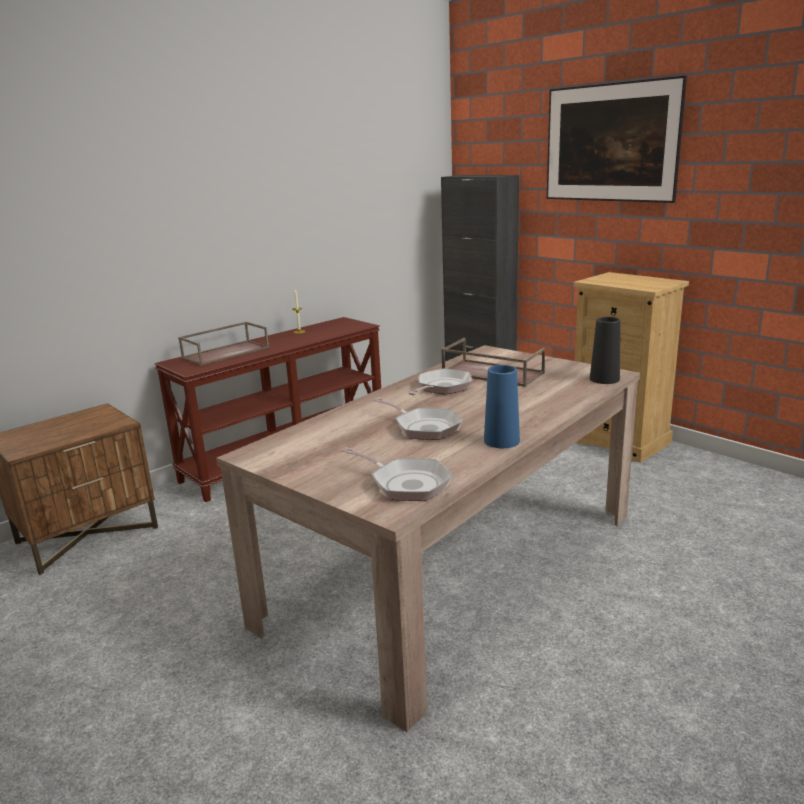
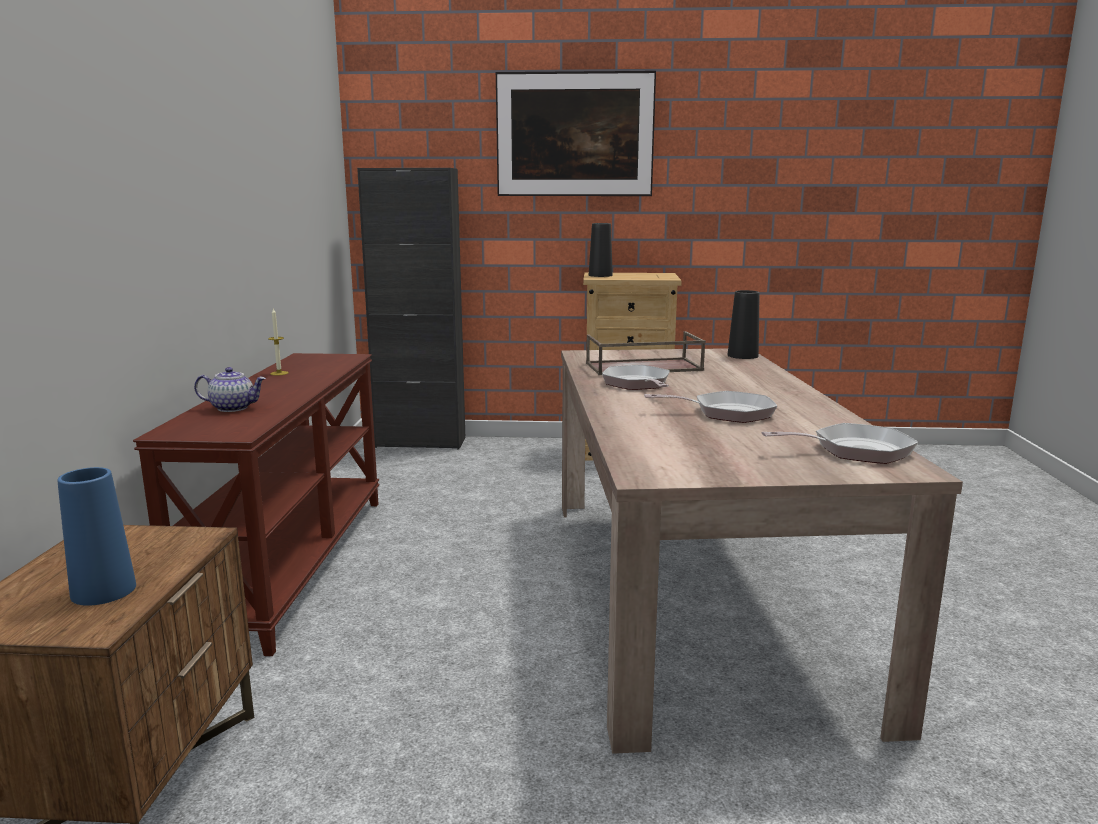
camera: 45 degrees left, 5 degrees down
brown tray [178,322,269,366] -> teapot [194,367,266,412]
blue vase [484,365,520,448] -> blue vase moved to [57,467,136,606]
none -> black vase [589,223,613,277]

